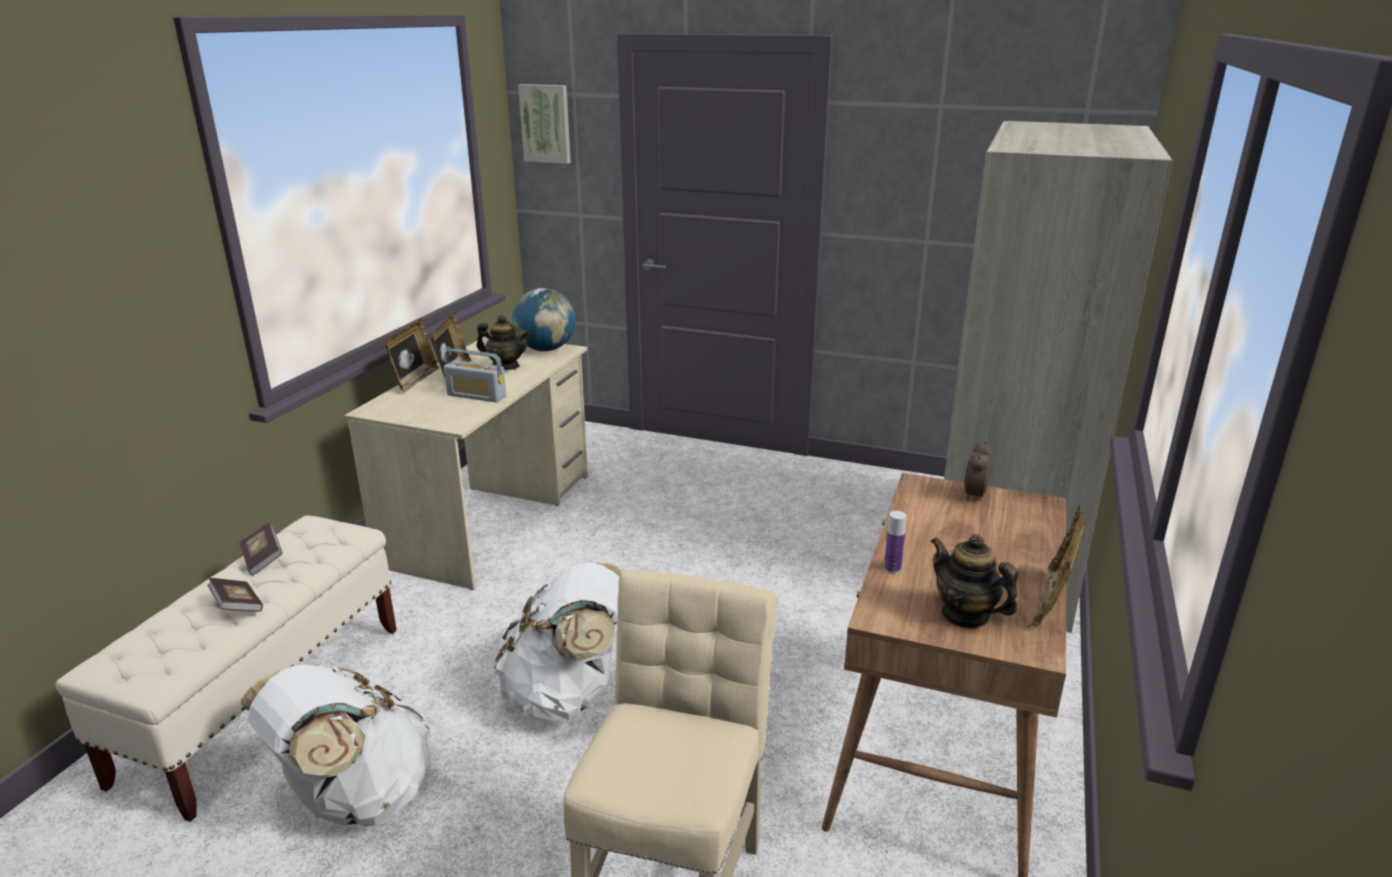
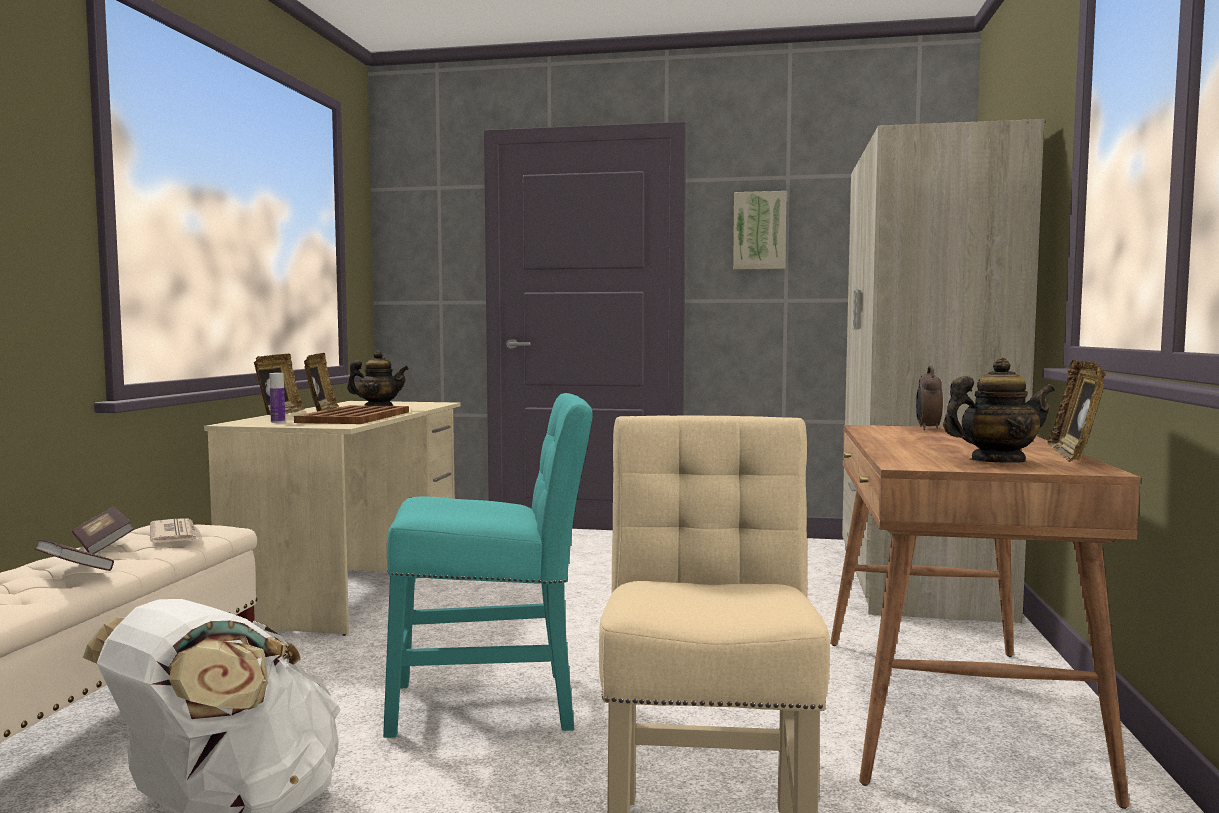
camera: 10 degrees left, 20 degrees down
radio [444,349,506,402] -> brown tray [294,405,409,424]
white backpack [494,562,622,721] -> turquoise chair [383,393,593,738]
globe [512,288,575,351] -> none
picture [518,84,571,164] -> picture moved to [733,191,787,270]
bottle [884,511,907,573] -> bottle moved to [270,373,285,423]
teapot [931,534,1018,629] -> teapot turned 135 degrees clockwise [943,358,1055,463]
none -> newspaper [150,518,203,542]

